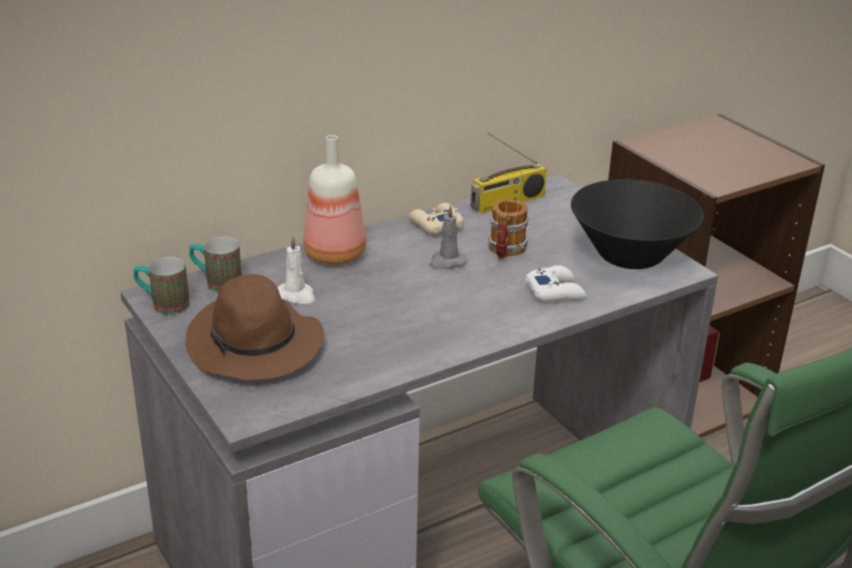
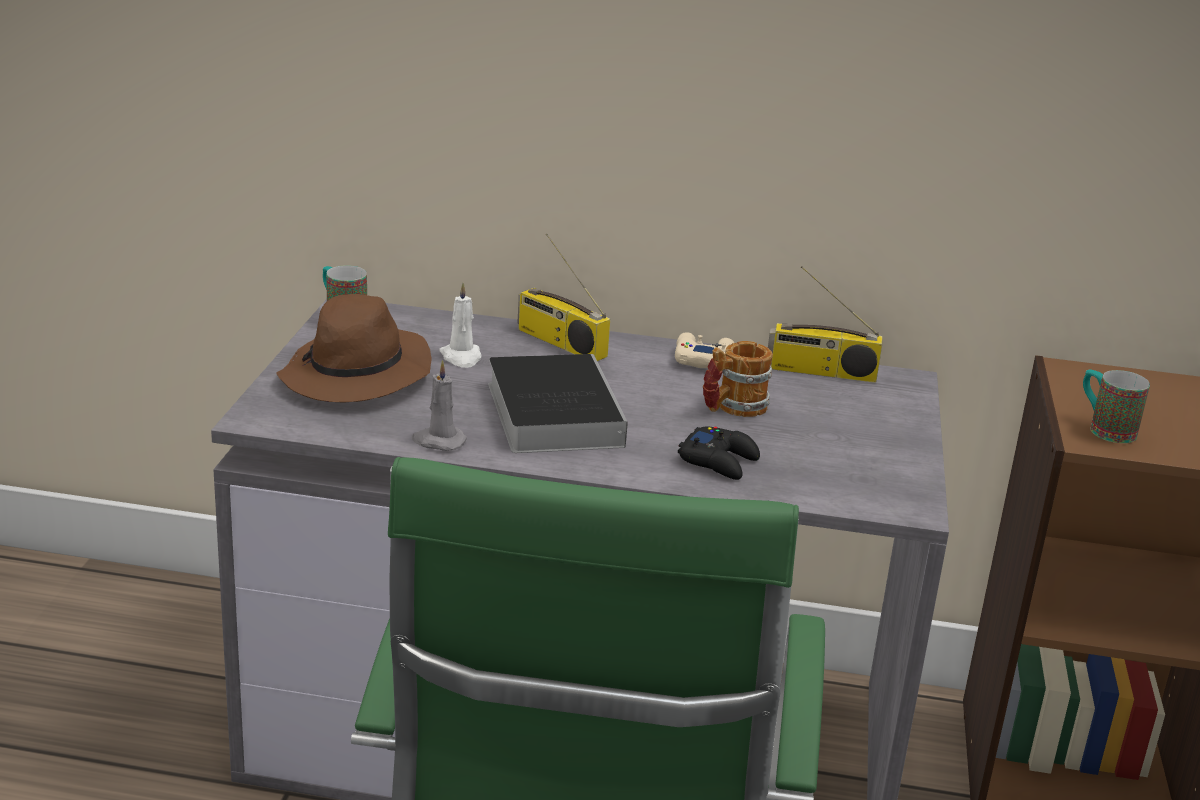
camera: 40 degrees right, 5 degrees down
mug [189,236,242,293] -> mug moved to [1083,370,1150,443]
bottle [303,135,366,265] -> radio [517,234,610,361]
grey candle [429,204,467,269] -> grey candle moved to [412,360,467,451]
white game controller [525,265,586,302] -> black game controller [678,426,760,480]
black bowl [571,179,704,269] -> none
none -> book [488,354,628,453]

